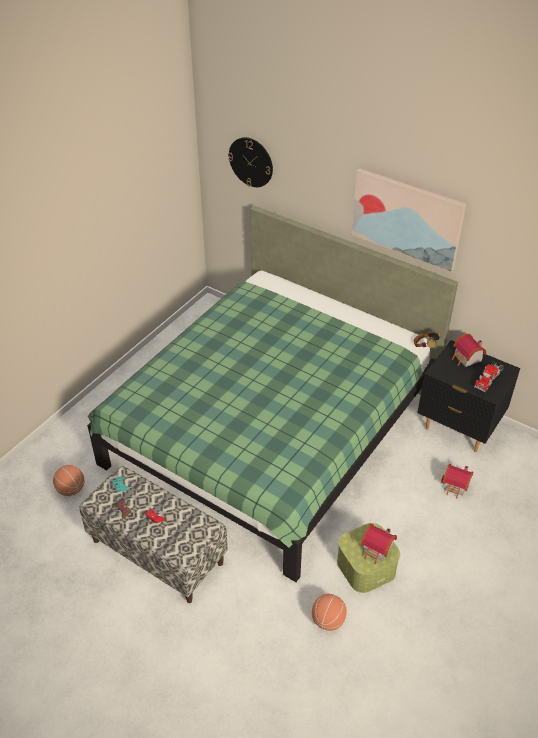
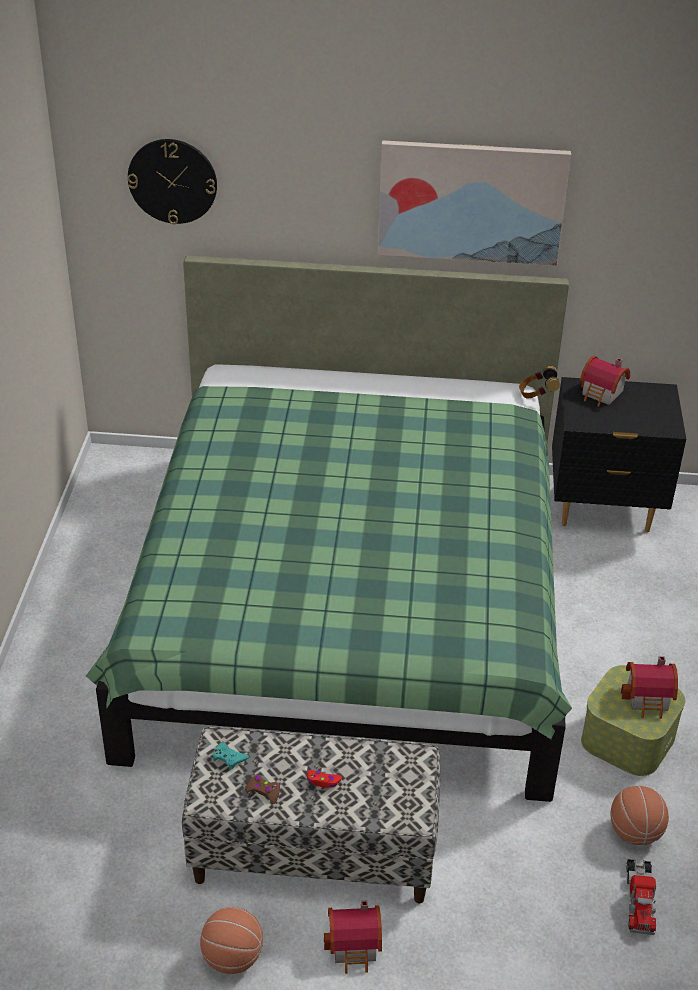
camera: 30 degrees left, 5 degrees down
basketball [53,465,85,496] -> basketball moved to [200,907,263,974]
toy house [441,464,473,499] -> toy house moved to [324,900,382,974]
toy truck [474,362,504,392] -> toy truck moved to [627,859,656,935]

